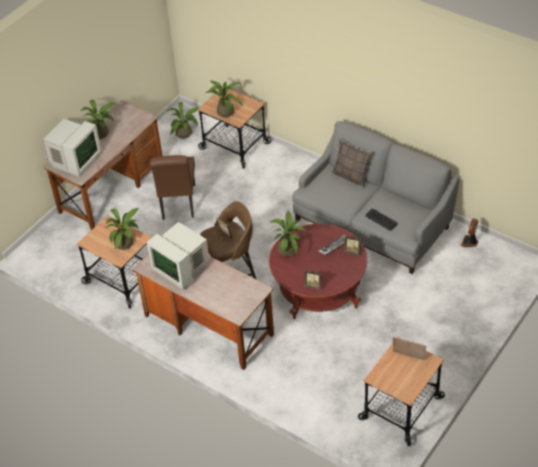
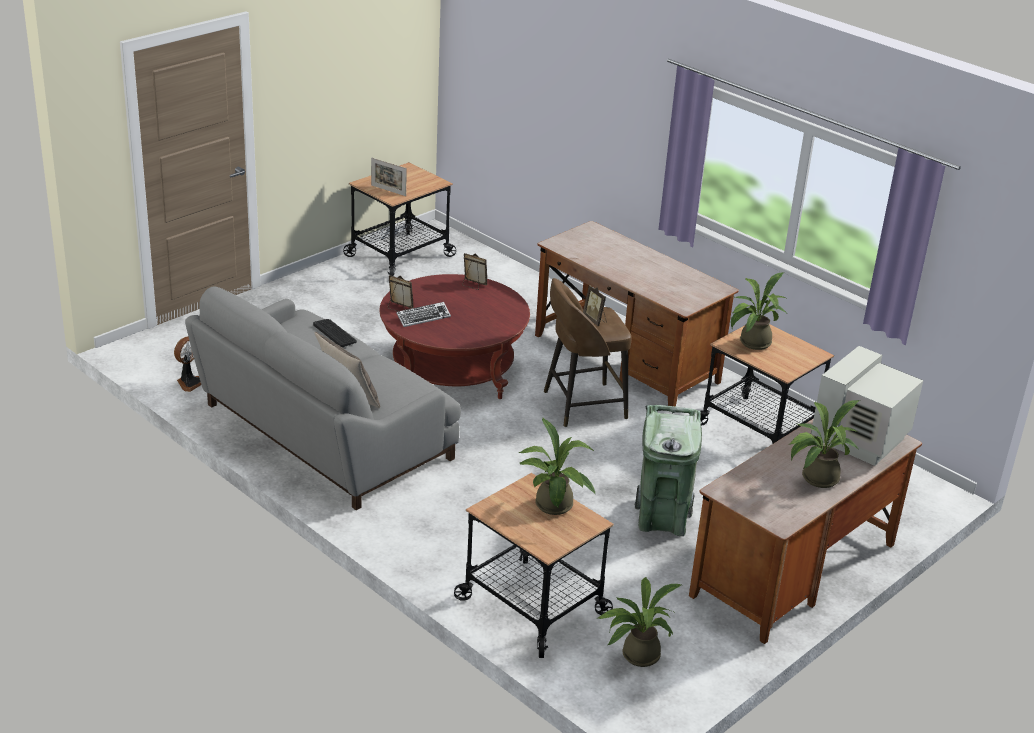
camera: 175 degrees left, 15 degrees down
monitor [147,222,210,289] -> none
brown chair [150,155,195,220] -> green trash can [635,405,702,536]
potted plant [270,211,306,256] -> none

